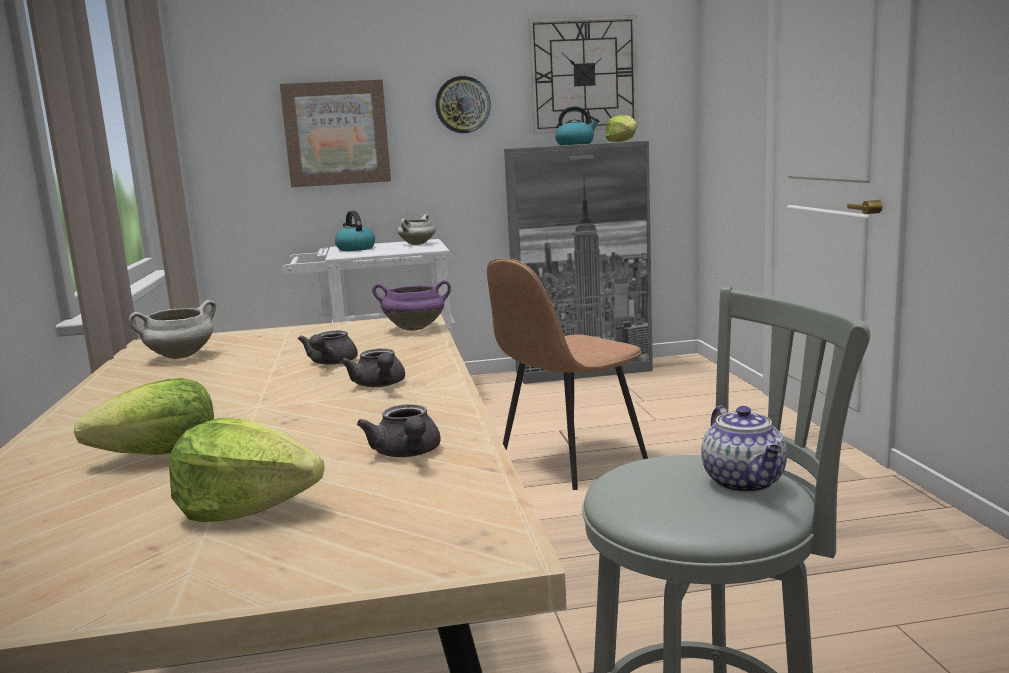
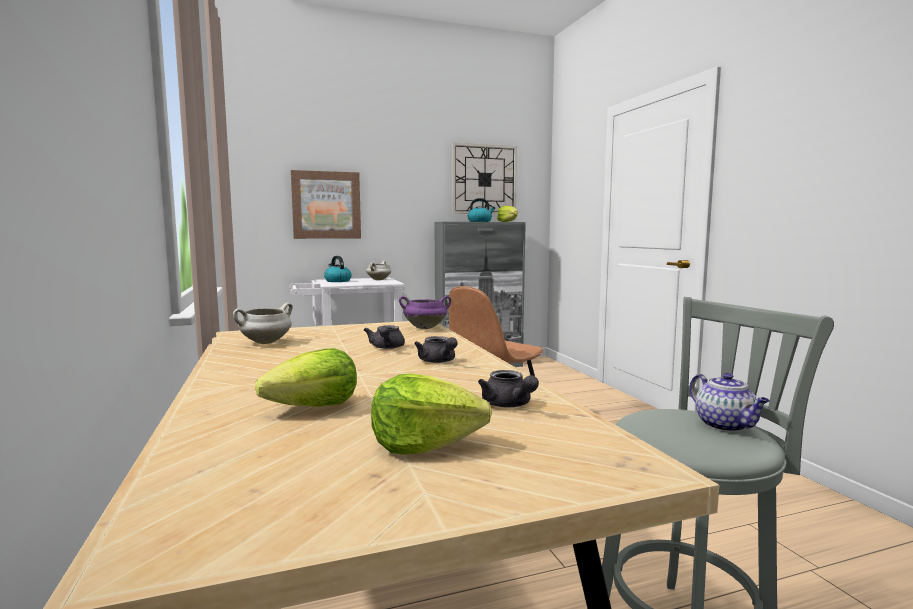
camera: 10 degrees left, 5 degrees down
wall clock [435,76,491,133] -> none

